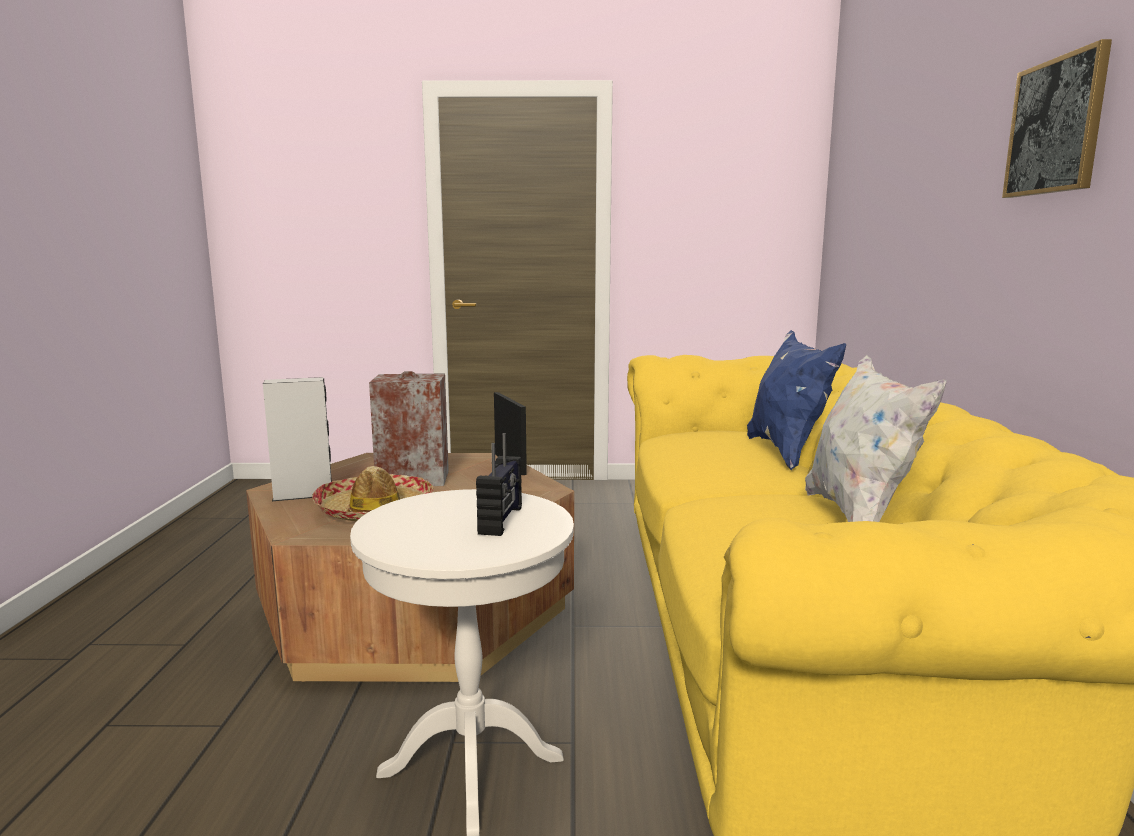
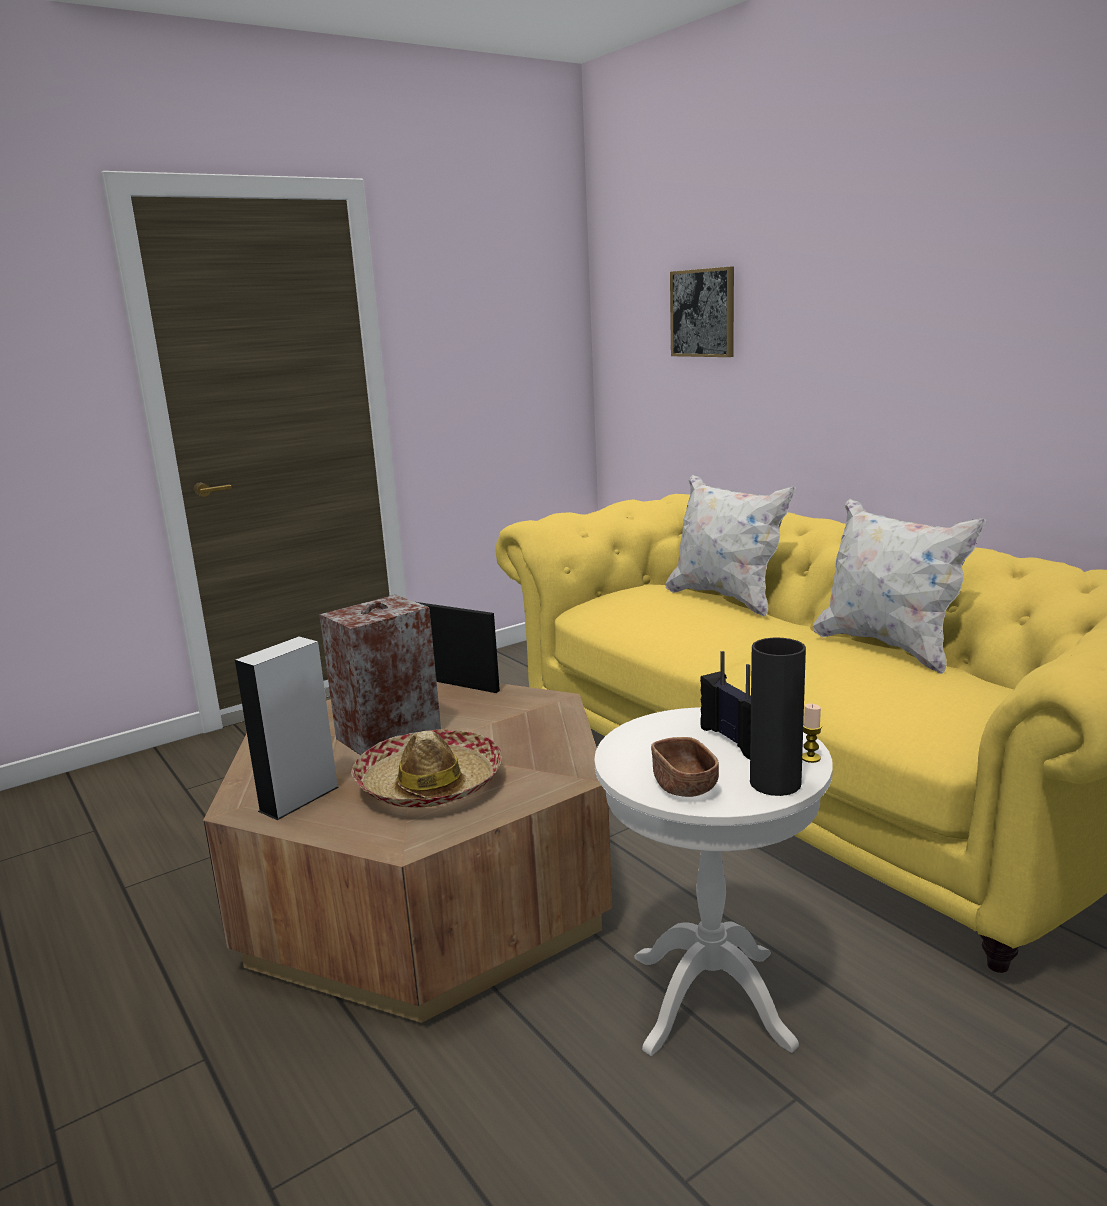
camera: 35 degrees left, 5 degrees up
blue pillow [747,330,846,470] -> white pillow [666,474,796,617]
picture [1002,39,1112,198] -> picture moved to [670,266,734,357]
none -> brown bowl [651,737,719,797]
none -> black vase [750,638,806,796]
none -> candle [802,704,822,763]

